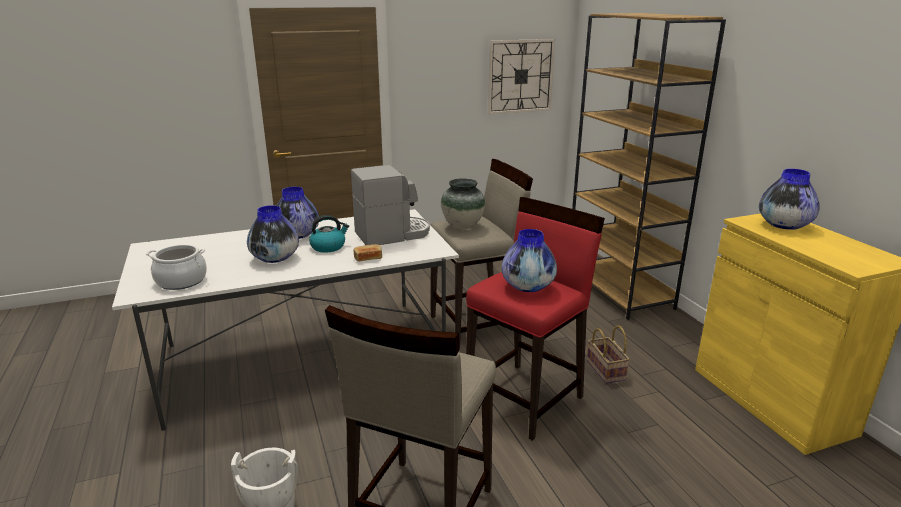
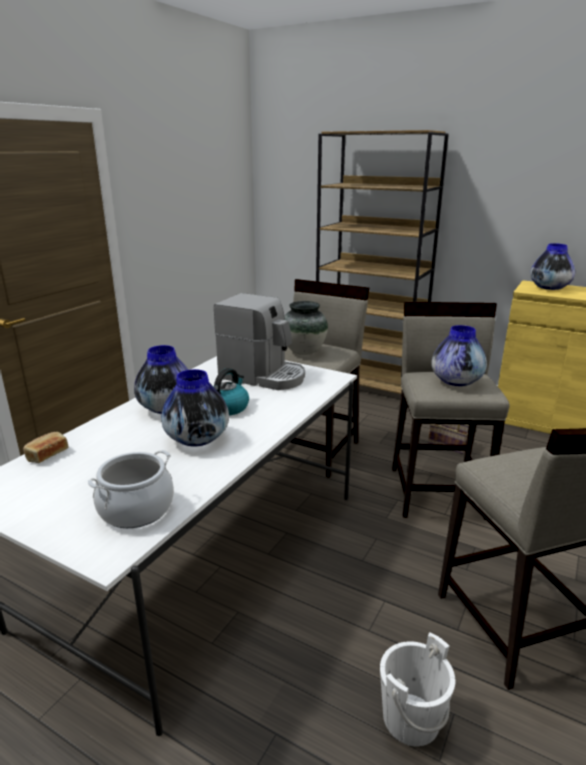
camera: 40 degrees left, 0 degrees up
coffee machine [351,165,430,245] -> coffee machine turned 90 degrees clockwise [214,293,305,390]
bread [354,244,382,262] -> bread moved to [23,432,69,463]
red stool [466,197,605,441] -> beige stool [392,302,509,520]
wall clock [488,39,555,115] -> none

